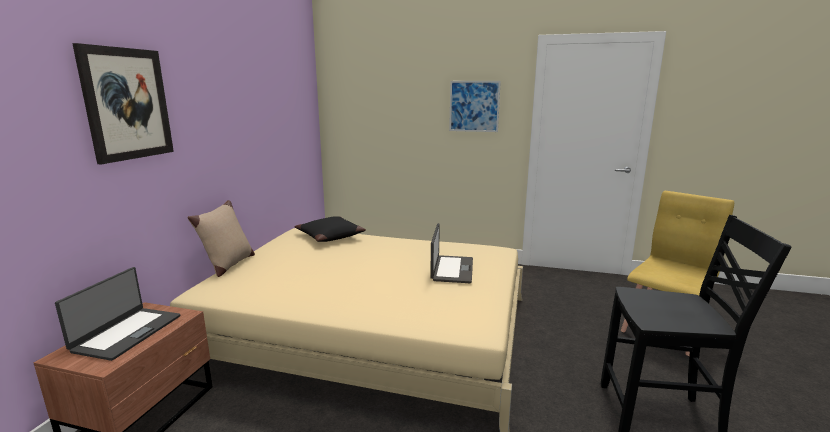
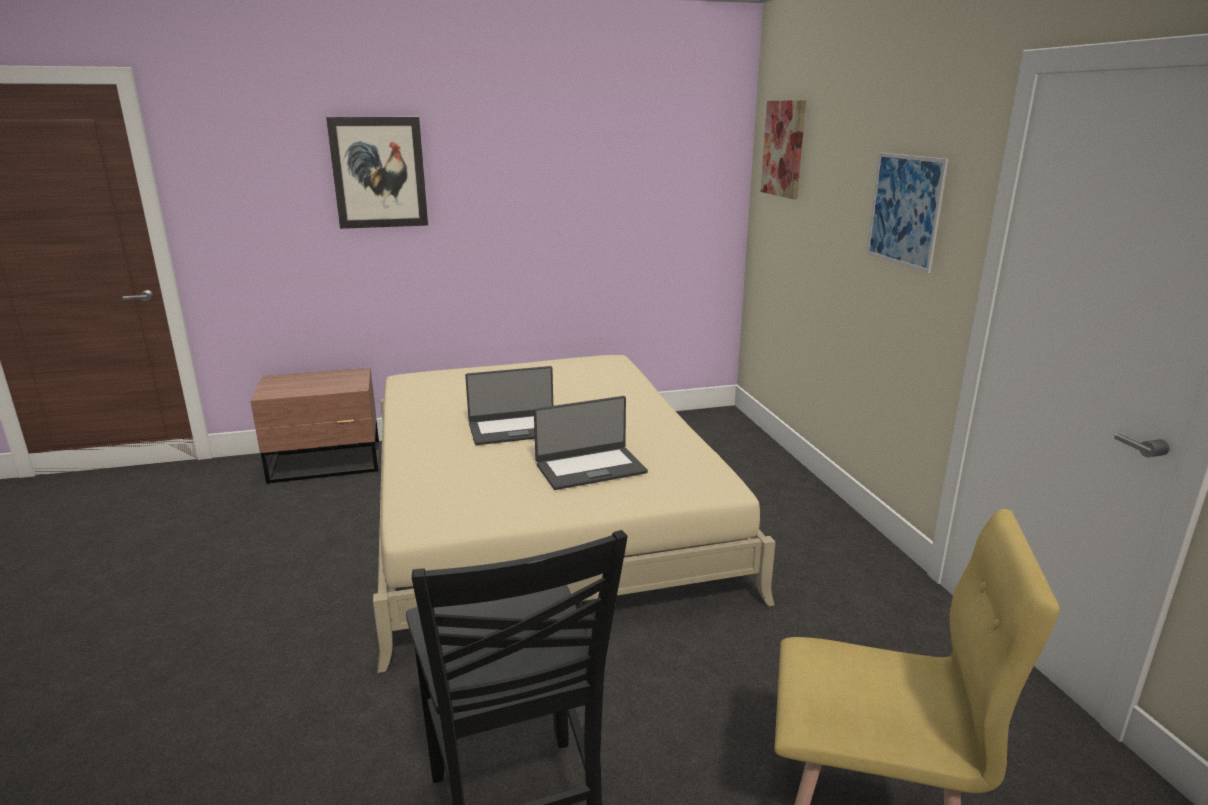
camera: 60 degrees right, 5 degrees up
laptop [55,267,180,361] -> laptop moved to [465,366,553,445]
beige pillow [188,200,255,277] -> none
black pillow [295,216,366,242] -> none
none -> picture [761,100,806,199]

